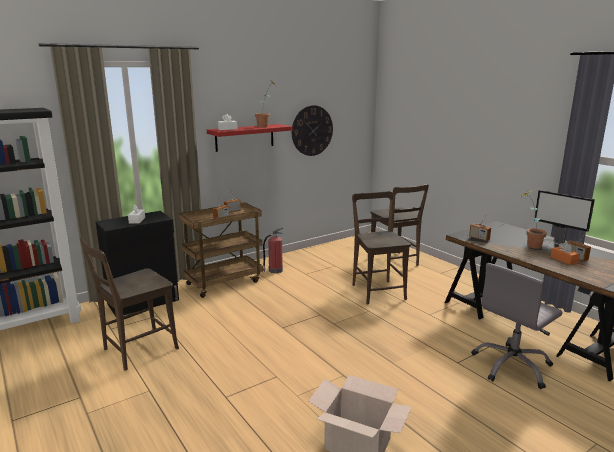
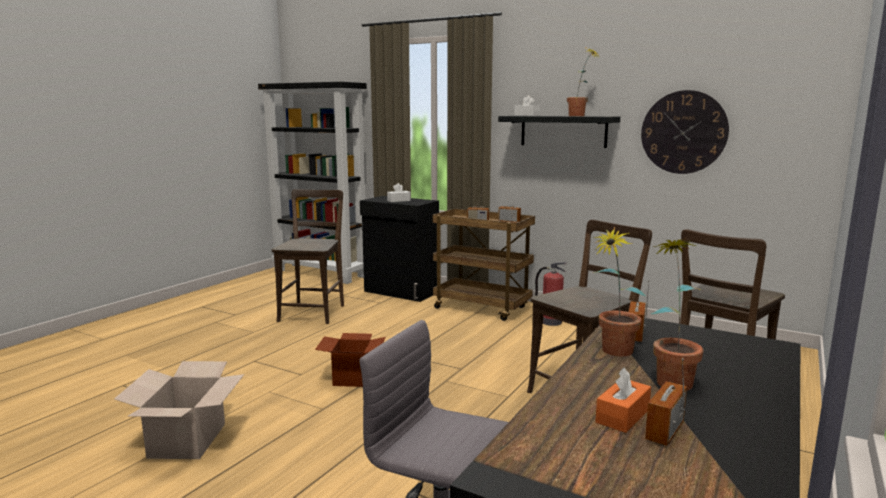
camera: 65 degrees right, 5 degrees down
brown chair [79,237,179,371] -> brown chair turned 75 degrees clockwise [272,189,344,324]
red shelf [207,124,293,152] -> black shelf [498,116,620,148]
monitor [534,190,595,245] -> none
none -> cardboard box [315,333,386,387]
none -> potted plant [593,227,646,356]

